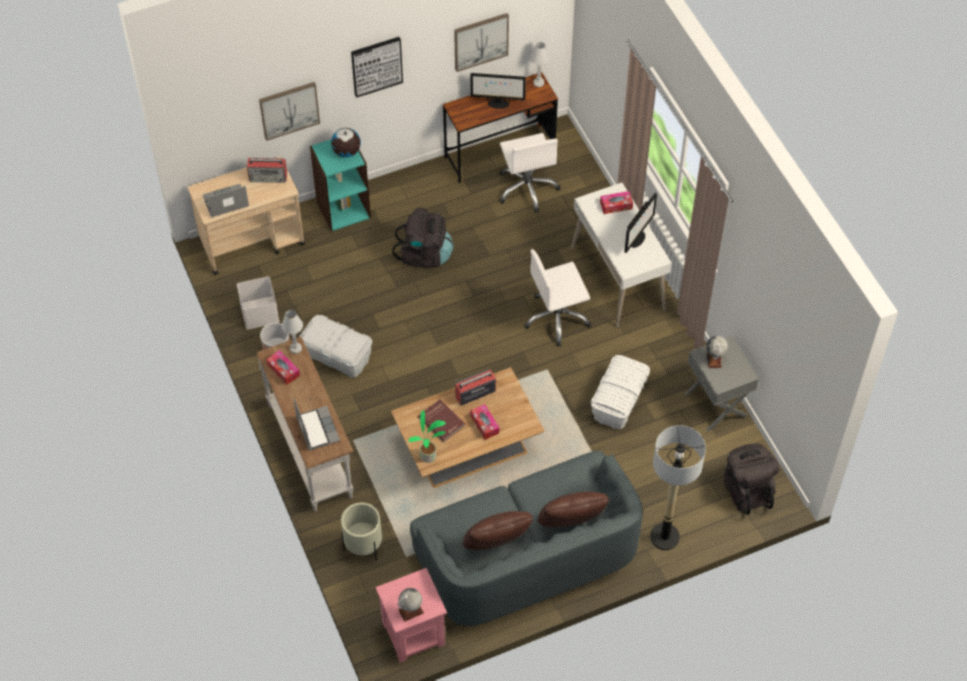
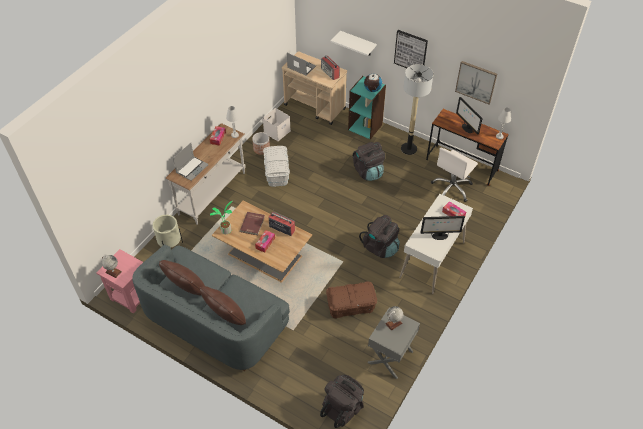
camera: 55 degrees right, 5 degrees down
picture [259,82,320,141] -> white shelf [331,31,377,56]
white office chair [524,249,592,346] -> black backpack [359,215,400,258]
white storage box [591,355,650,429] -> brown storage box [326,281,377,319]
floor lamp [650,425,706,550] -> floor lamp moved to [401,64,433,155]

